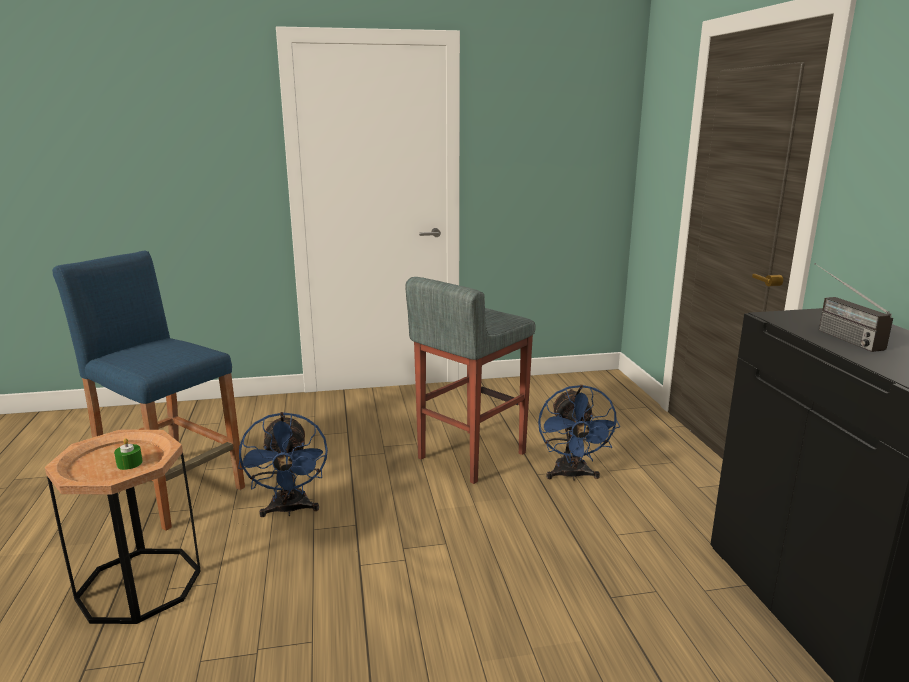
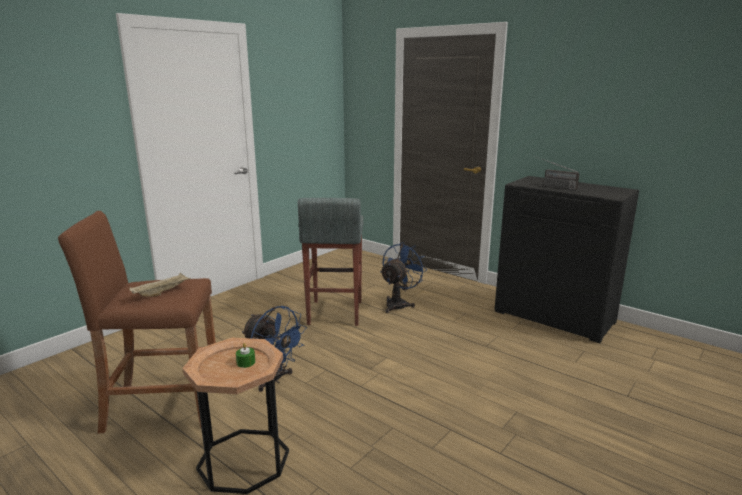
camera: 40 degrees left, 0 degrees up
blue stool [52,250,245,531] -> brown stool [58,211,216,433]
blue fan [538,385,620,481] -> blue fan turned 105 degrees counterclockwise [380,242,426,313]
none -> beige tray [129,273,191,297]

